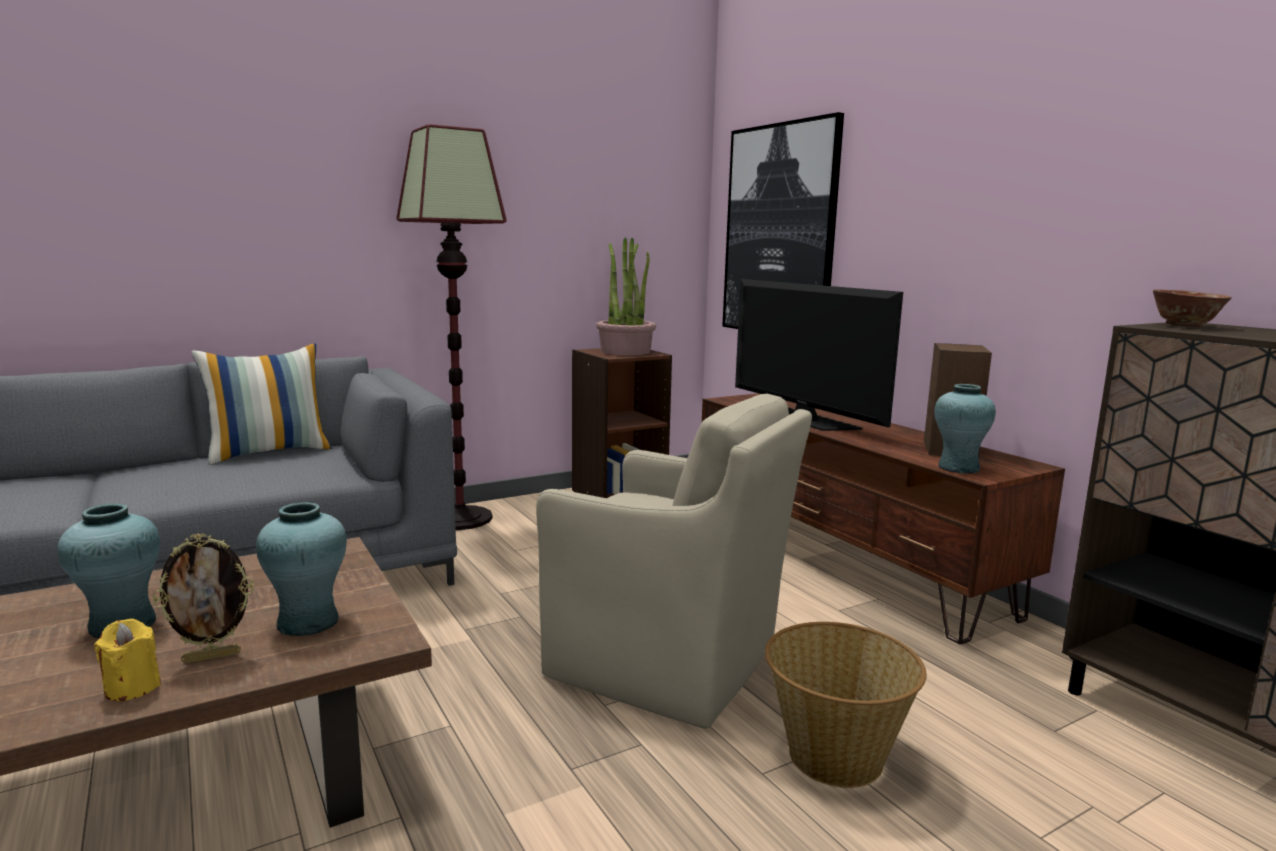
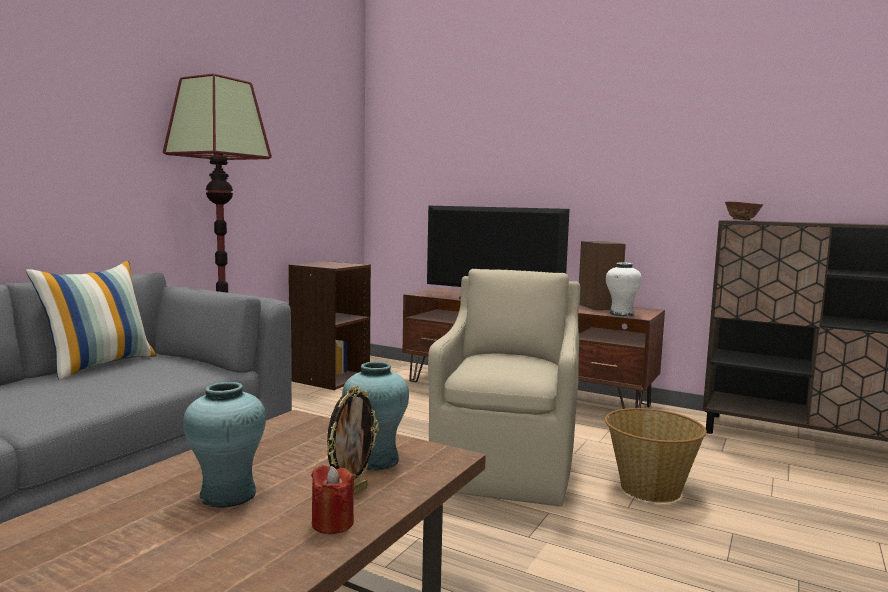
camera: 30 degrees left, 5 degrees down
yellow candle [94,619,161,701] -> red candle [311,465,354,534]
beige armchair [536,394,812,729] -> beige armchair turned 75 degrees counterclockwise [428,269,580,506]
potted plant [596,237,656,355] -> none
picture [722,112,844,329] -> none
turquoise vase [934,384,996,474] -> white vase [606,262,642,316]

